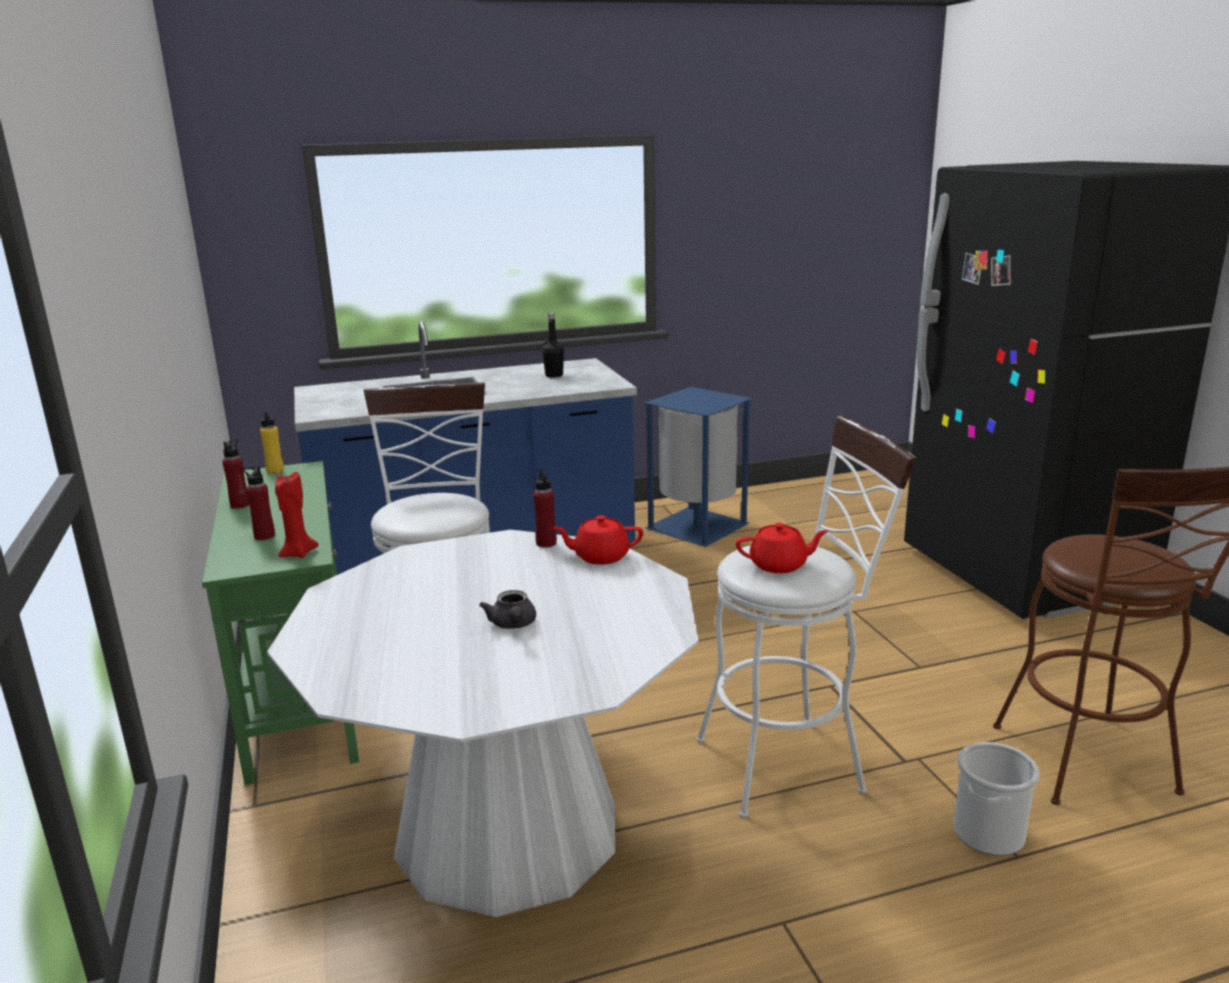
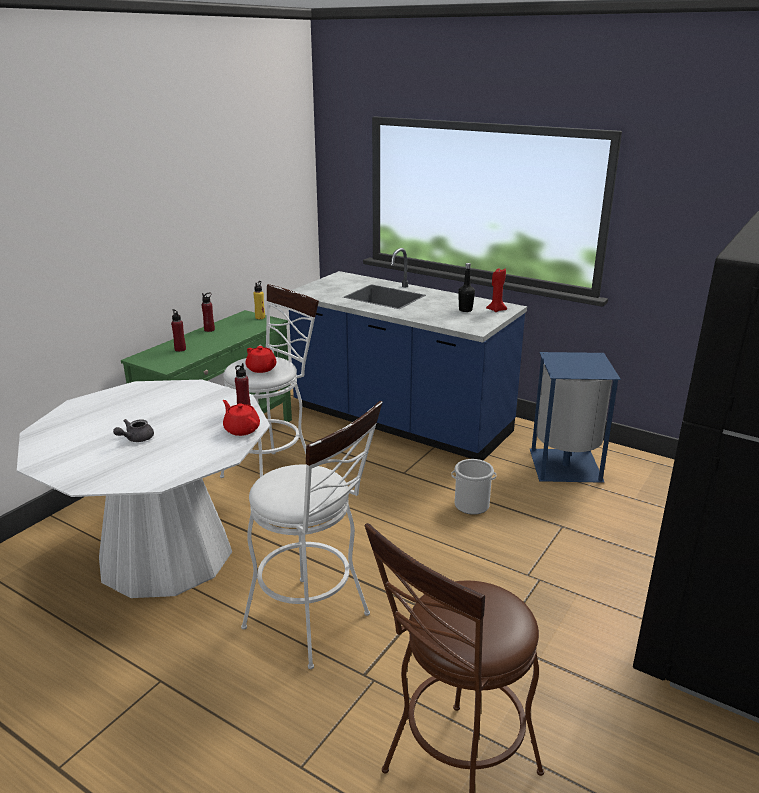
camera: 50 degrees right, 5 degrees up
red candle [275,472,319,558] -> red candle moved to [486,267,507,312]
red teapot [736,523,828,573] -> red teapot moved to [246,346,277,373]
bucket [953,742,1040,856] -> bucket moved to [451,459,496,515]

